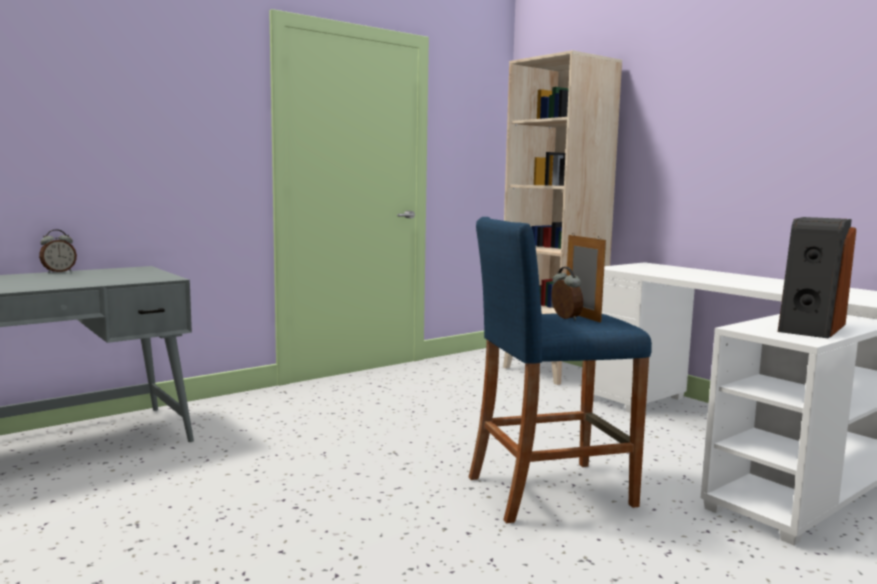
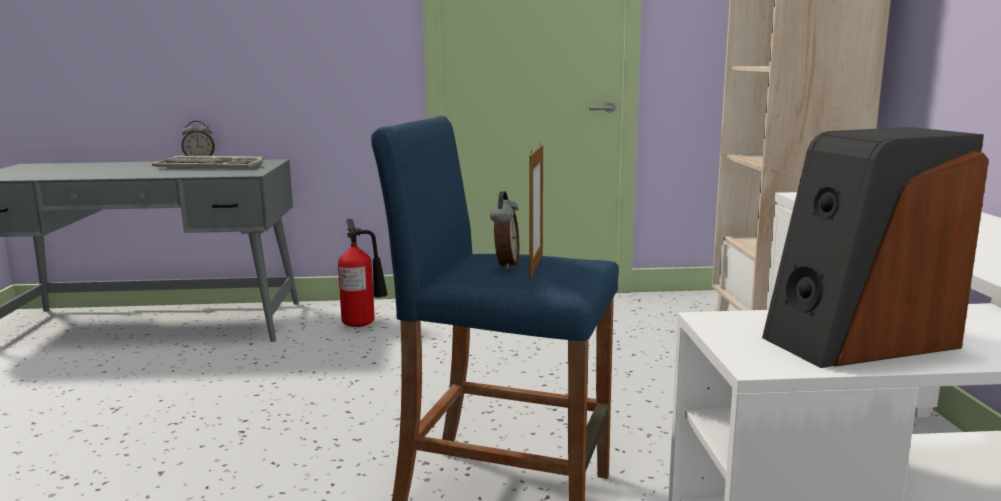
camera: 35 degrees right, 5 degrees up
none -> keyboard [152,156,263,169]
none -> fire extinguisher [338,219,388,327]

